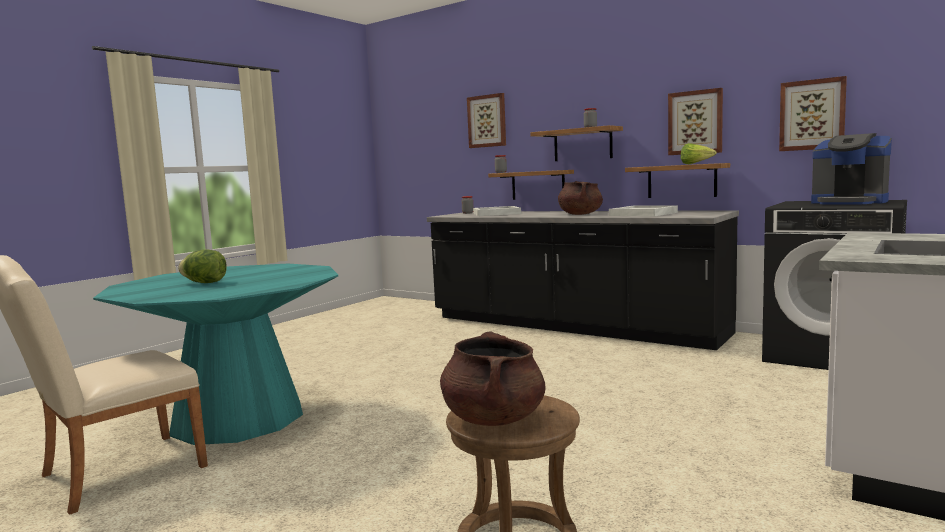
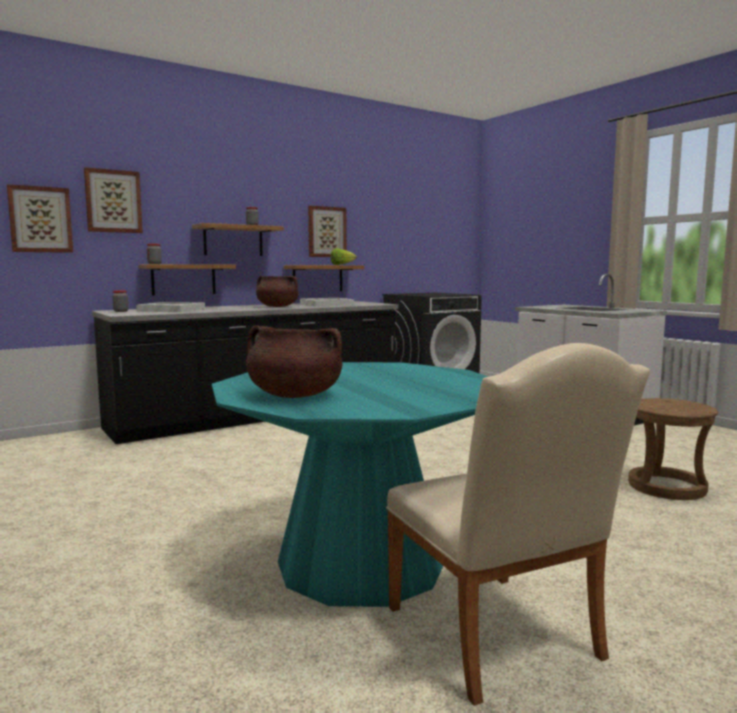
camera: 70 degrees left, 0 degrees up
lettuce [178,249,227,283] -> none
brown cooking pot [440,331,546,426] -> brown cooking pot moved to [246,325,342,398]
picture [779,76,847,151] -> picture moved to [7,184,73,253]
coffee machine [811,133,892,204] -> none

